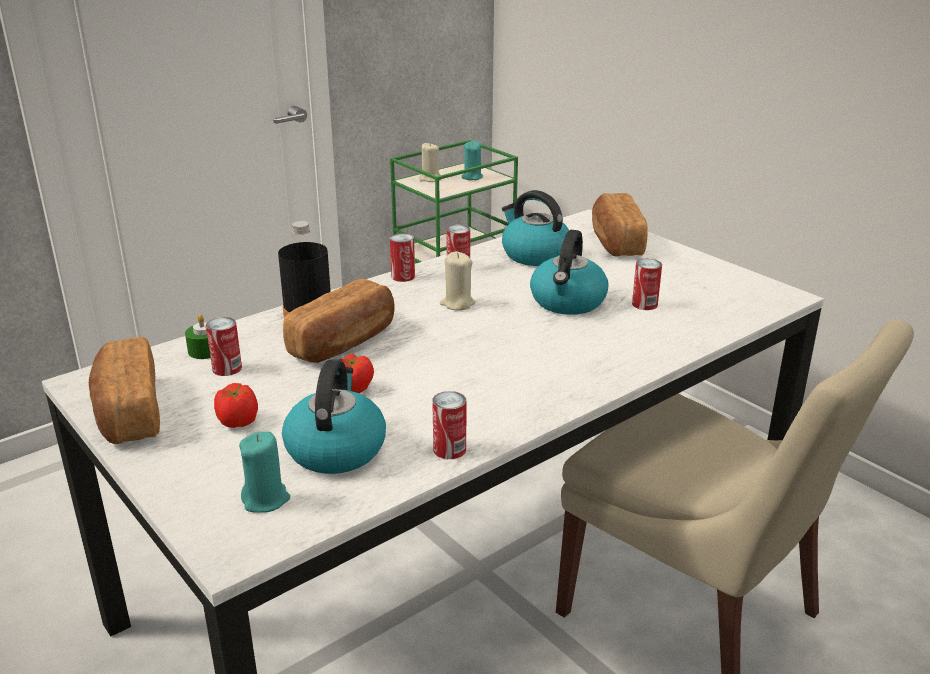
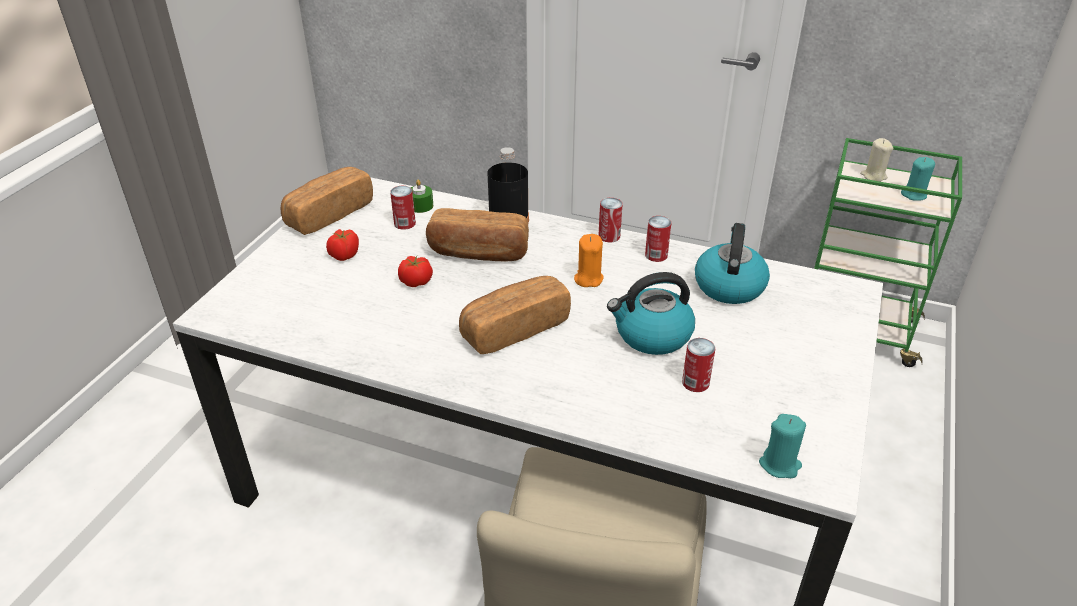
camera: 60 degrees right, 10 degrees up
turquoise candle [239,432,290,513] -> turquoise candle moved to [759,414,806,478]
kettle [282,359,386,474] -> none
can [432,391,466,459] -> none
beige candle [440,252,475,311] -> orange candle [574,234,604,287]
bread [592,193,648,257] -> bread moved to [459,276,571,354]

